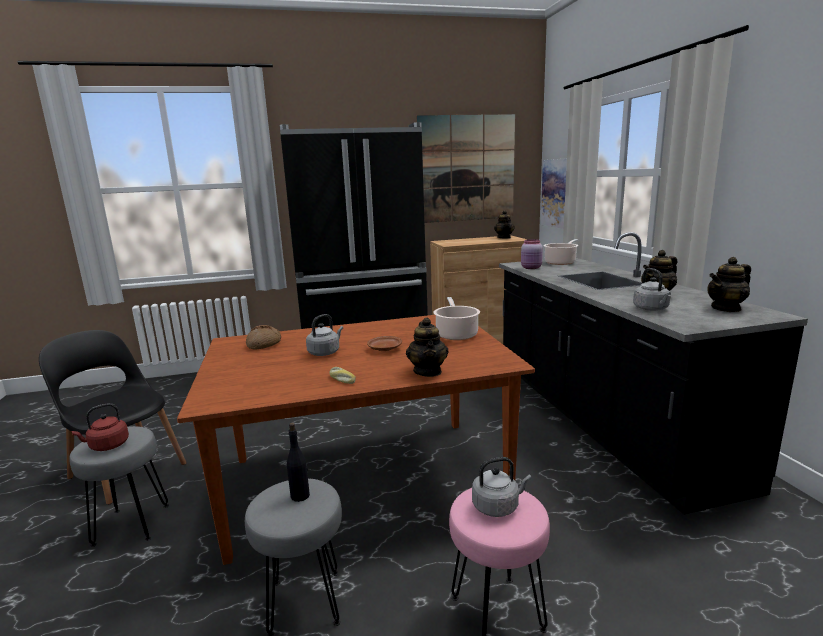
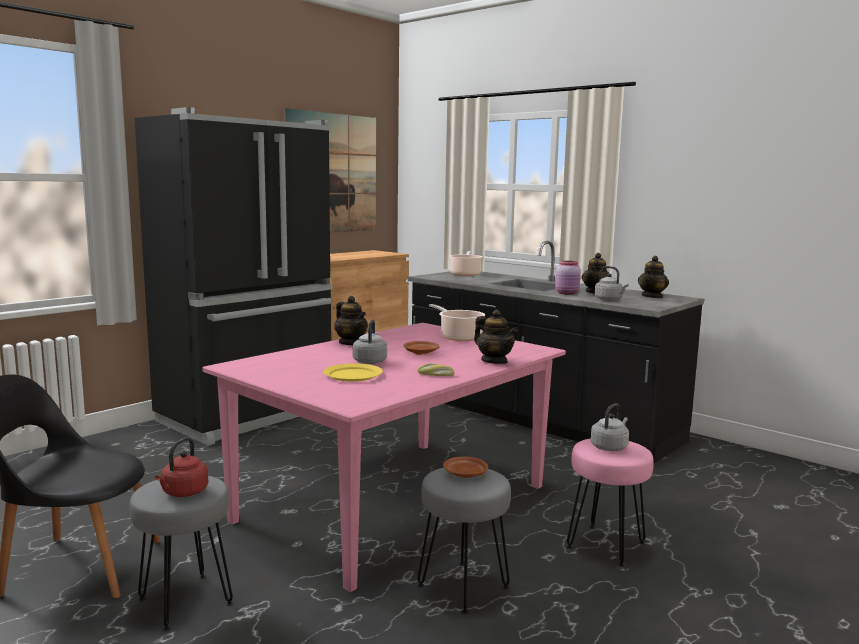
camera: 35 degrees left, 5 degrees down
brown dining table [177,315,535,565] -> pink dining table [202,323,566,592]
bread [246,325,281,350] -> none
black bottle [287,422,310,502] -> brown plate [443,457,488,478]
teapot [494,210,515,239] -> teapot moved to [334,296,368,345]
pink jar [521,239,543,269] -> pink jar moved to [555,260,581,295]
picture [541,158,567,229] -> none
none -> yellow plate [323,363,383,382]

